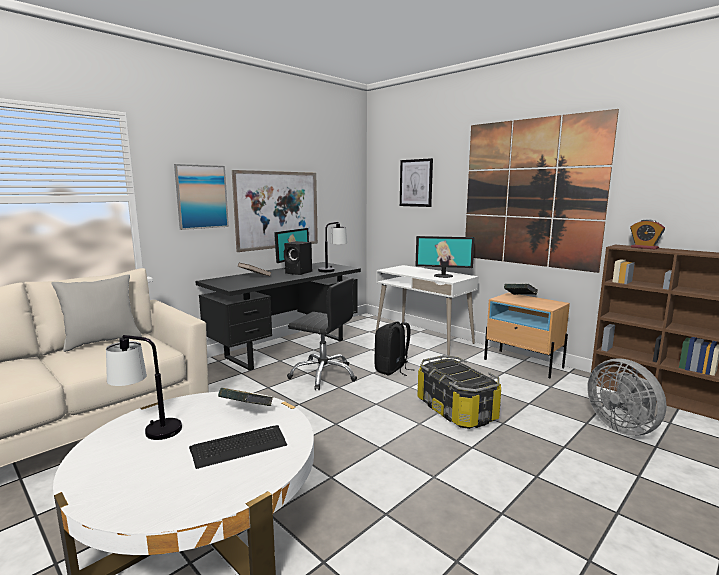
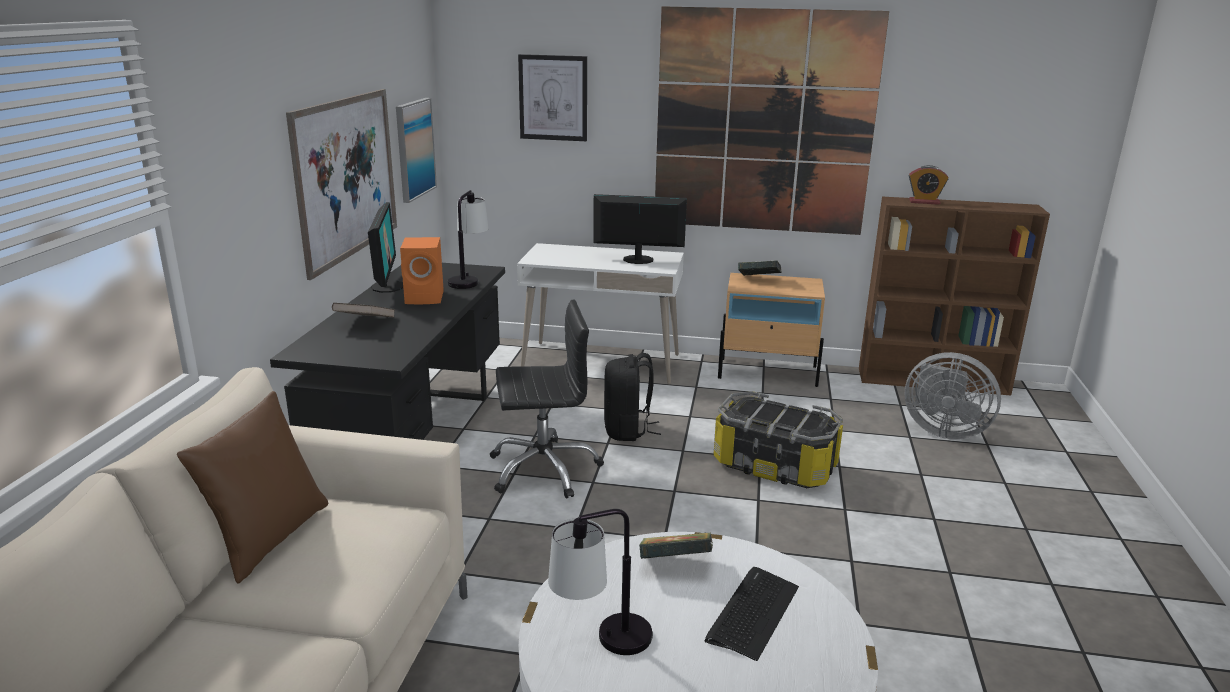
camera: 35 degrees left, 10 degrees up
grey pillow [51,274,142,352] -> brown pillow [177,391,328,584]
picture [174,164,229,230] -> picture moved to [396,98,437,203]
black speaker [284,241,312,275] -> orange speaker [400,237,444,304]
monitor [416,236,475,278] -> monitor turned 150 degrees counterclockwise [594,194,687,264]

